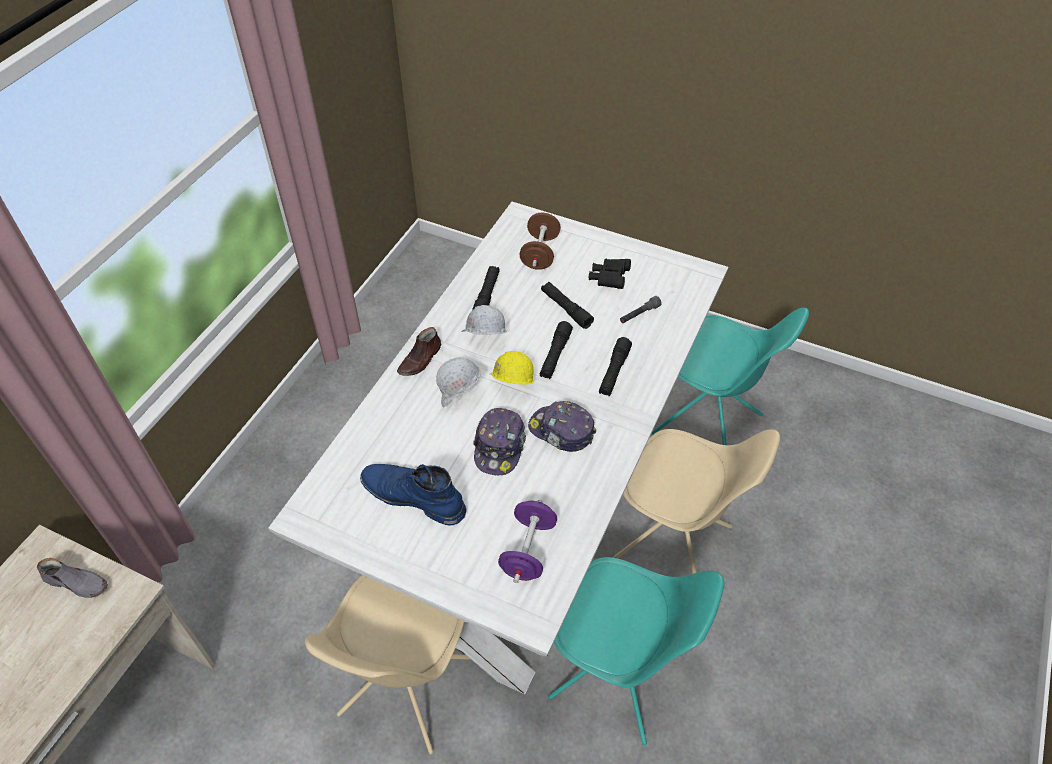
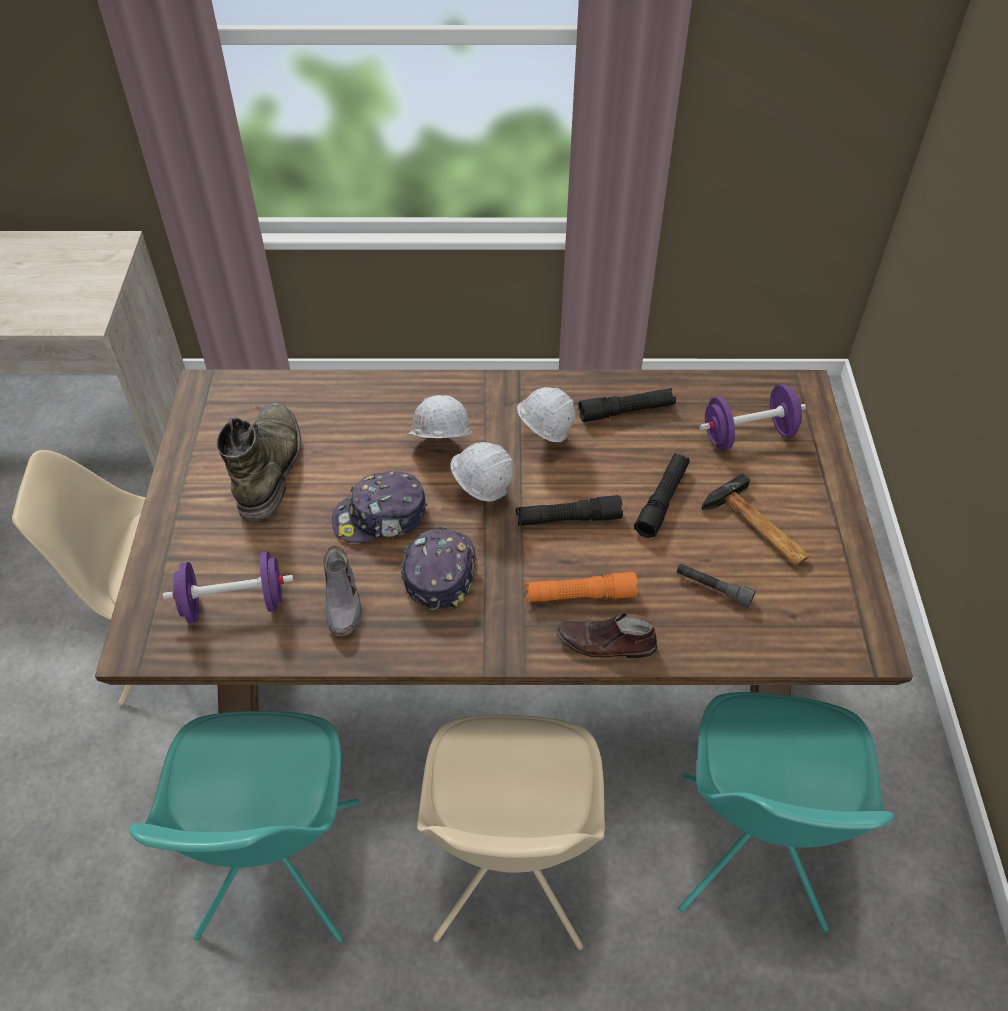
camera: 65 degrees right, 0 degrees up
grey shoe [37,558,108,598] -> grey shoe moved to [323,546,362,636]
white dining table [268,202,728,694] -> brown dining table [95,370,913,713]
blue boot [360,464,466,525] -> green boot [216,403,302,521]
brown shoe [397,327,442,376] -> brown shoe moved to [556,613,657,658]
yellow hard hat [489,351,534,385] -> white hard hat [450,442,513,502]
brown dumbbell [520,213,561,270] -> purple dumbbell [700,384,806,450]
black binoculars [589,259,631,289] -> hammer [702,473,810,566]
black flashlight [599,337,632,396] -> orange flashlight [524,572,638,602]

